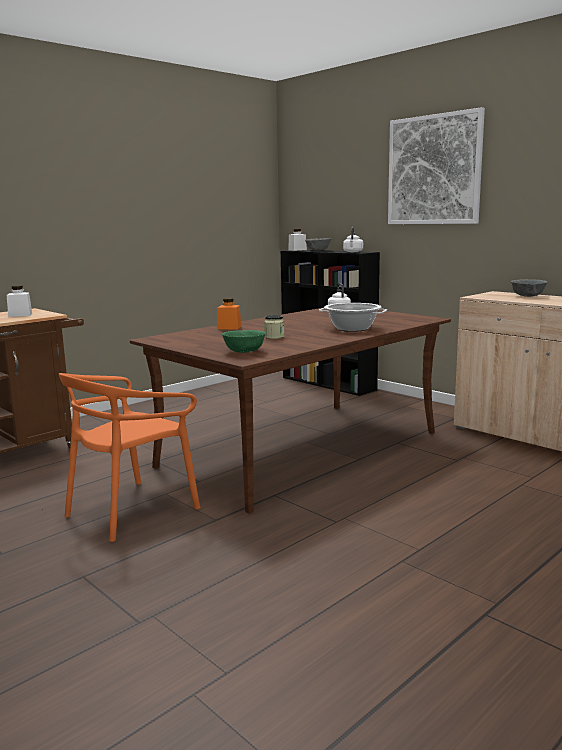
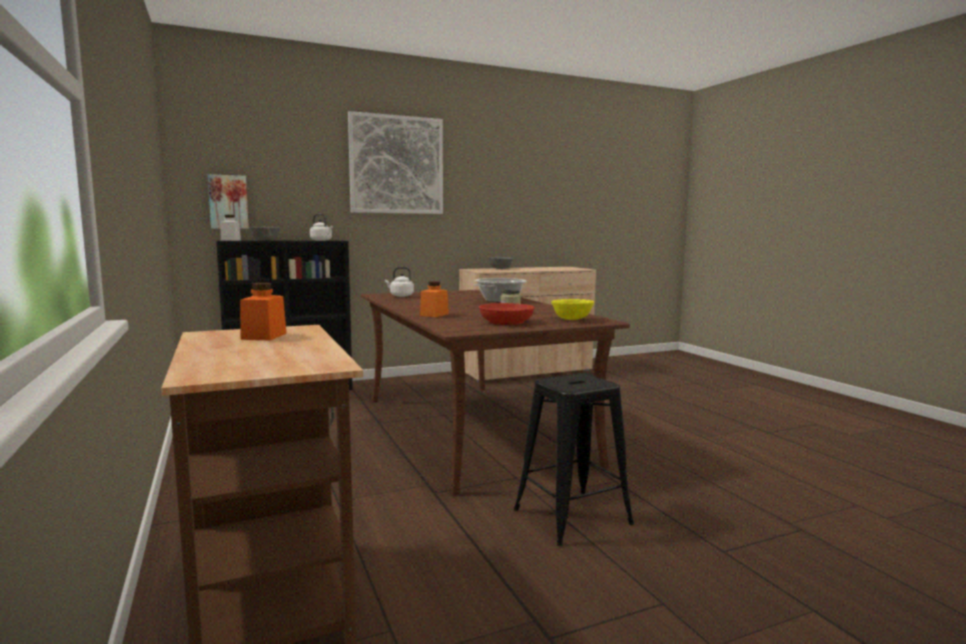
camera: 70 degrees left, 5 degrees down
white jar [7,285,32,317] -> orange jar [240,283,287,340]
orange chair [59,373,200,542] -> black stool [514,373,634,546]
green bowl [222,330,266,353] -> yellow bowl [551,299,594,320]
none -> picture [208,174,249,229]
none -> red bowl [479,303,535,325]

